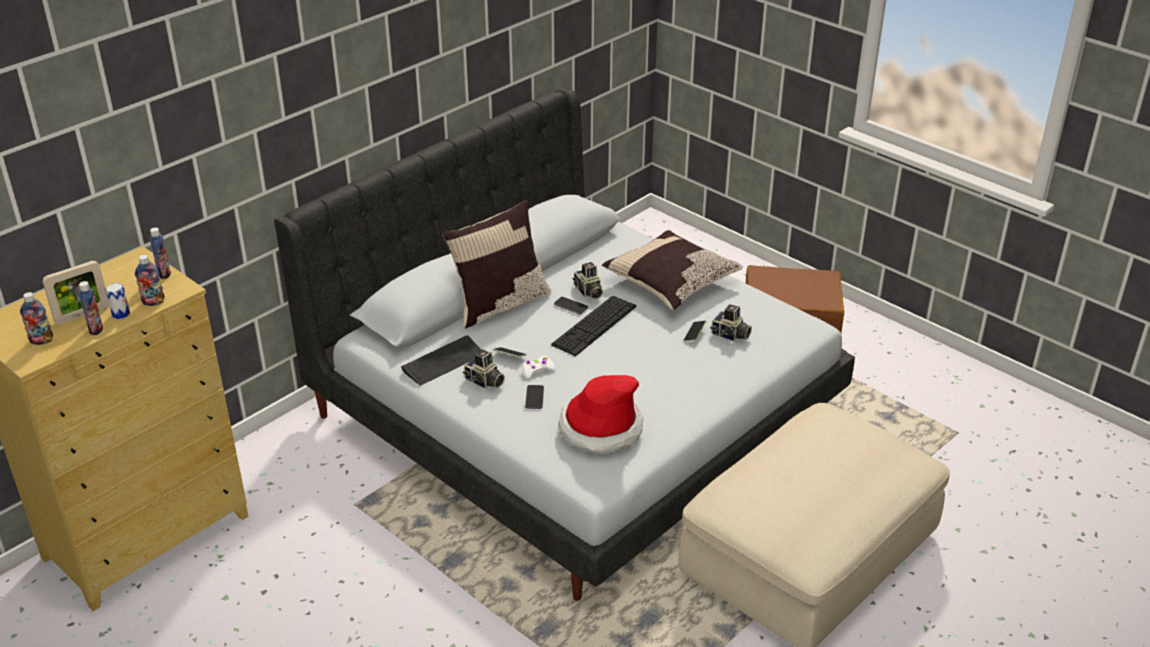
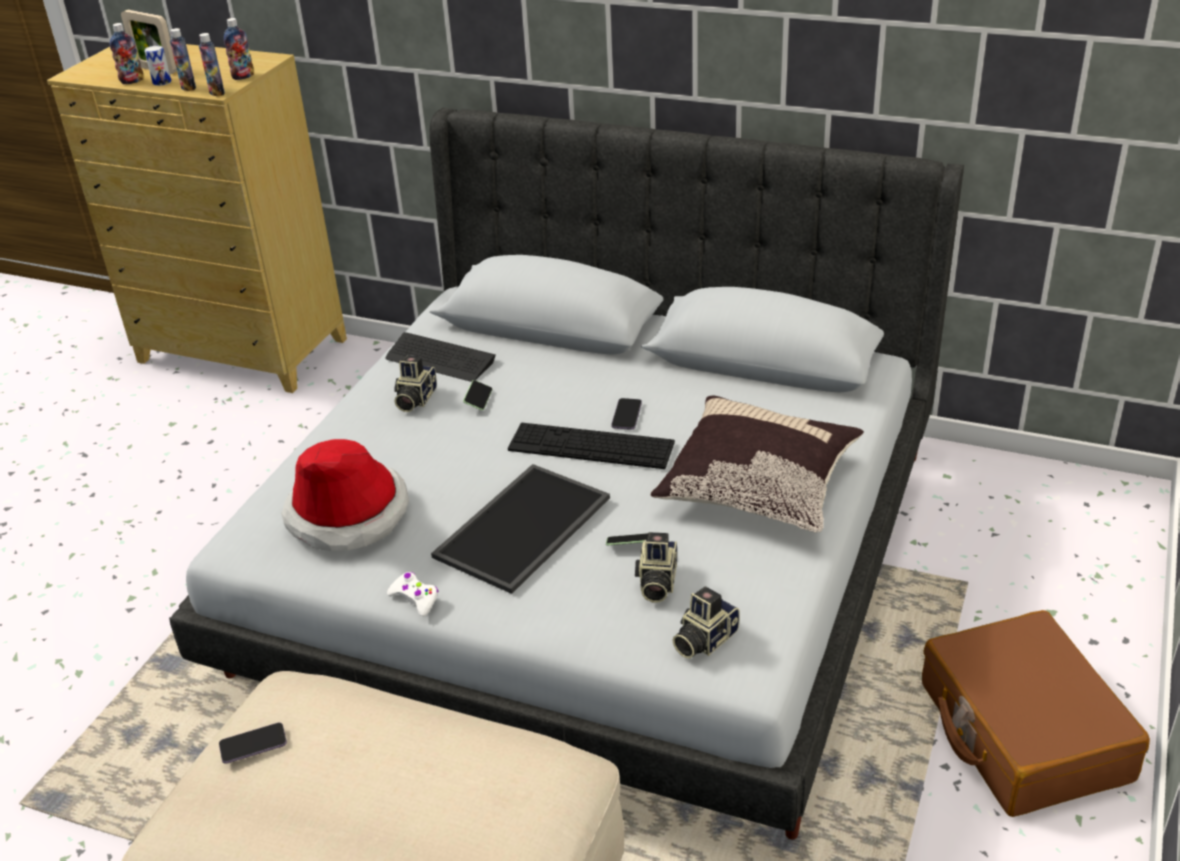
camera: 70 degrees right, 0 degrees up
bottle [20,292,53,345] -> bottle moved to [199,33,225,97]
pillow [442,200,551,329] -> none
white game controller [523,356,556,379] -> white game controller moved to [387,572,438,617]
phone [525,385,544,409] -> phone moved to [219,723,287,764]
camera [573,262,603,299] -> camera moved to [672,586,740,659]
none -> tray [431,464,610,594]

